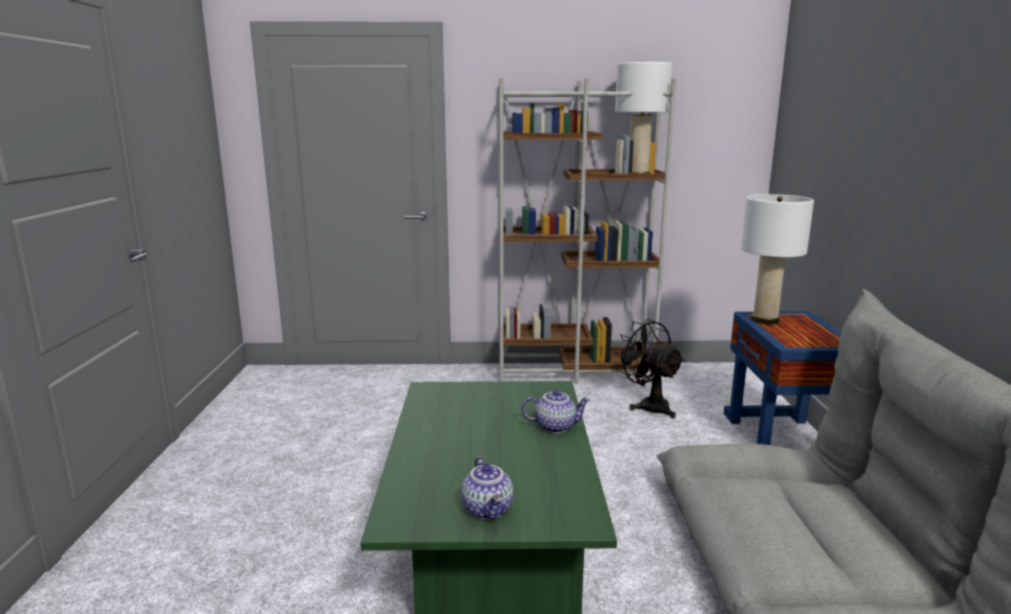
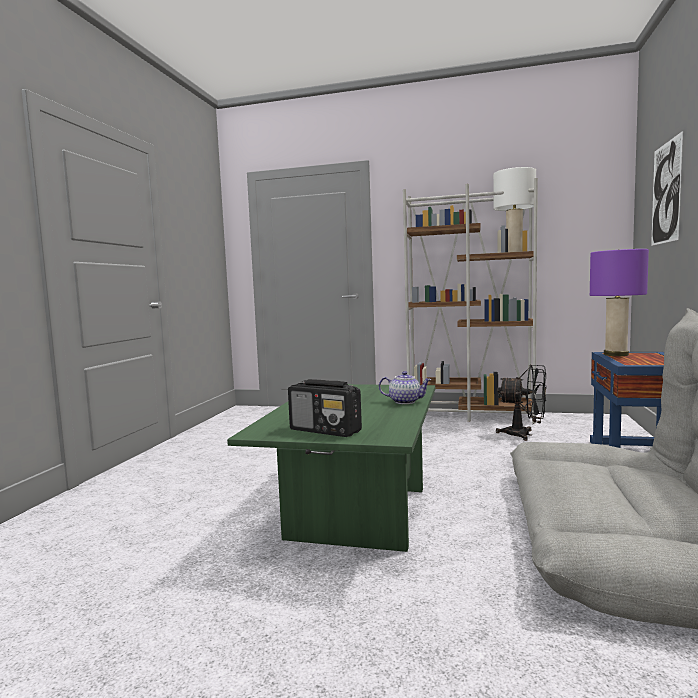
camera: 15 degrees right, 10 degrees down
teapot [461,457,513,520] -> radio [288,379,362,437]
black fan [614,319,685,419] -> black fan turned 135 degrees clockwise [496,365,547,441]
white table lamp [741,194,814,325] -> purple table lamp [590,249,649,356]
none -> picture [651,131,683,246]

